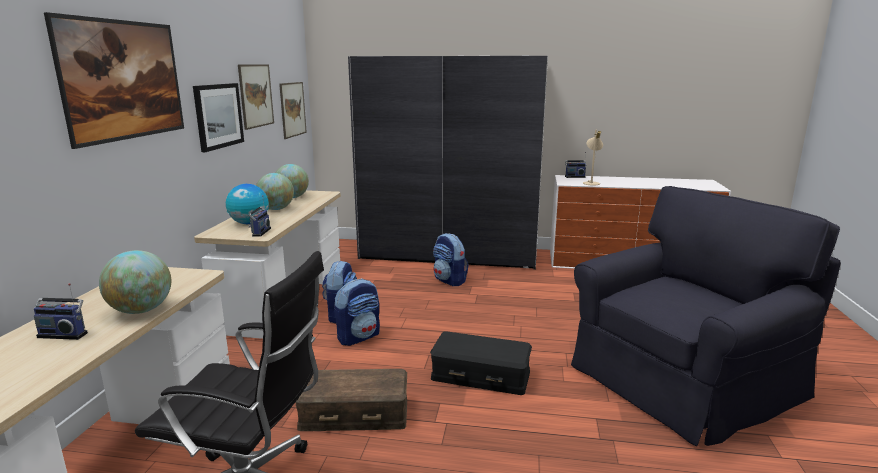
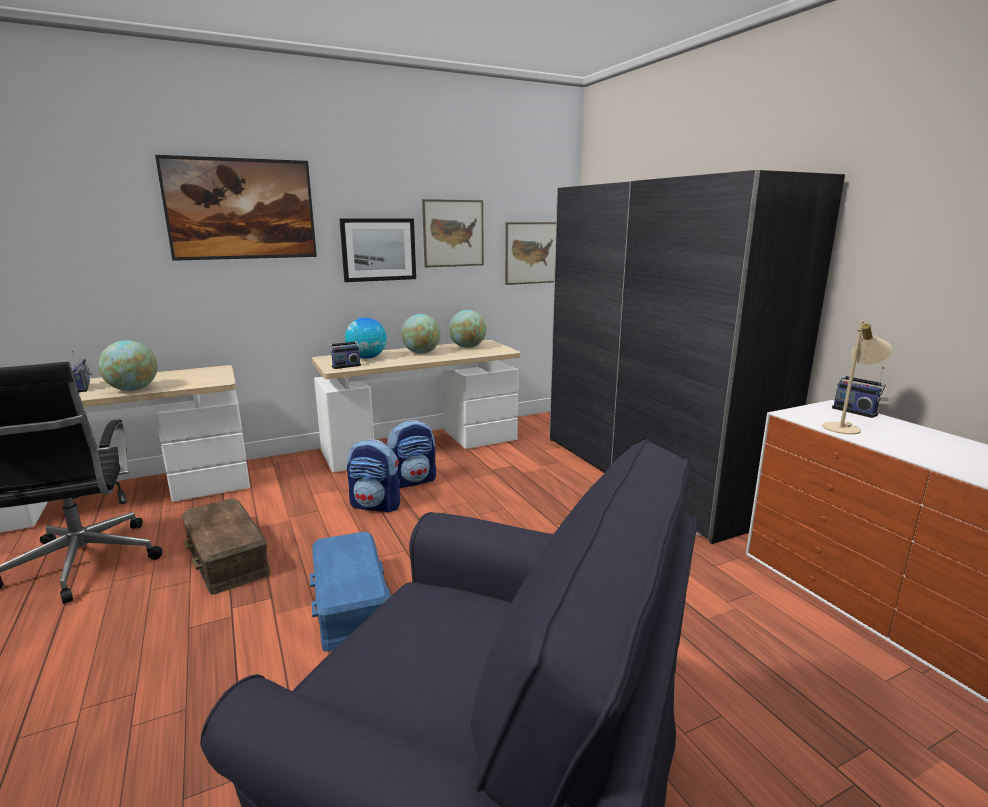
camera: 55 degrees right, 0 degrees up
black storage box [430,332,532,395] -> blue storage box [310,532,391,651]
backpack [433,233,469,286] -> none

